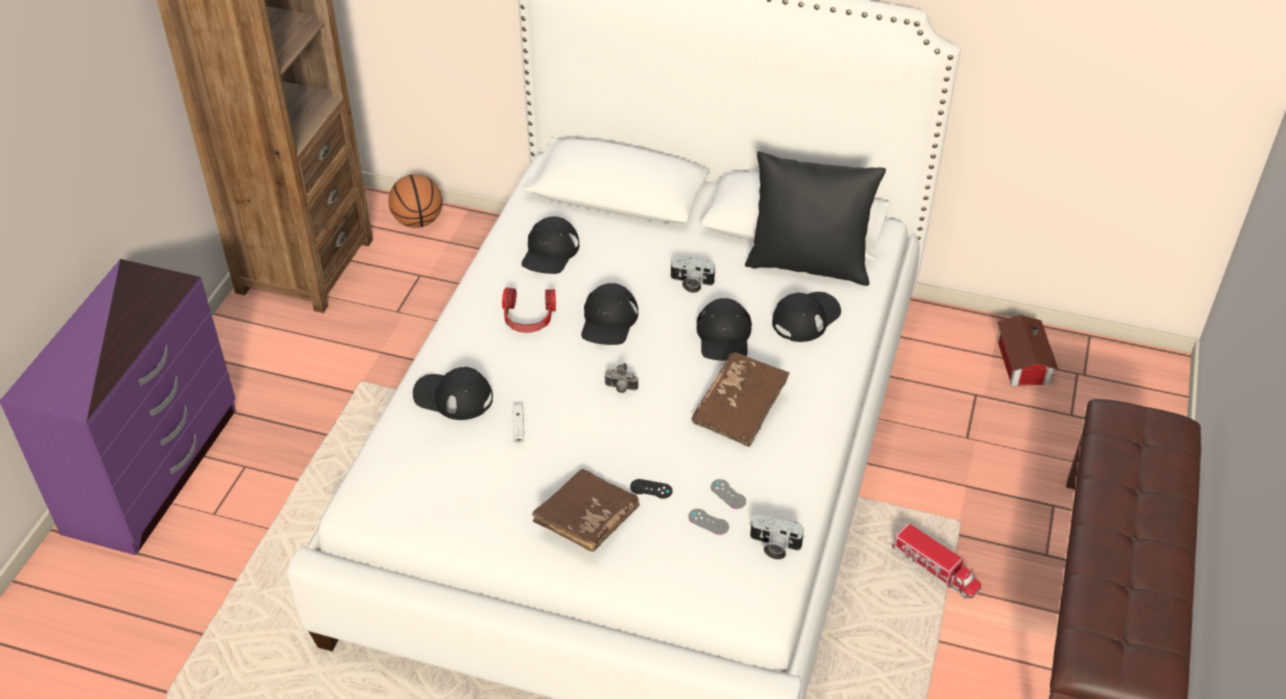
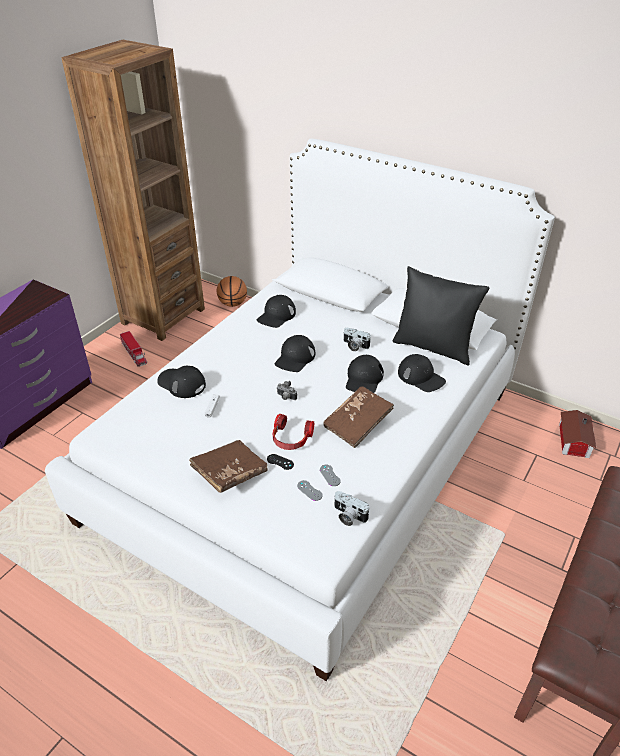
camera: 15 degrees right, 5 degrees down
headphones [502,287,556,333] -> headphones moved to [273,414,314,450]
black cap [772,292,841,342] -> black cap turned 75 degrees clockwise [398,354,446,392]
toy truck [892,523,981,598] -> toy truck moved to [120,331,147,367]

